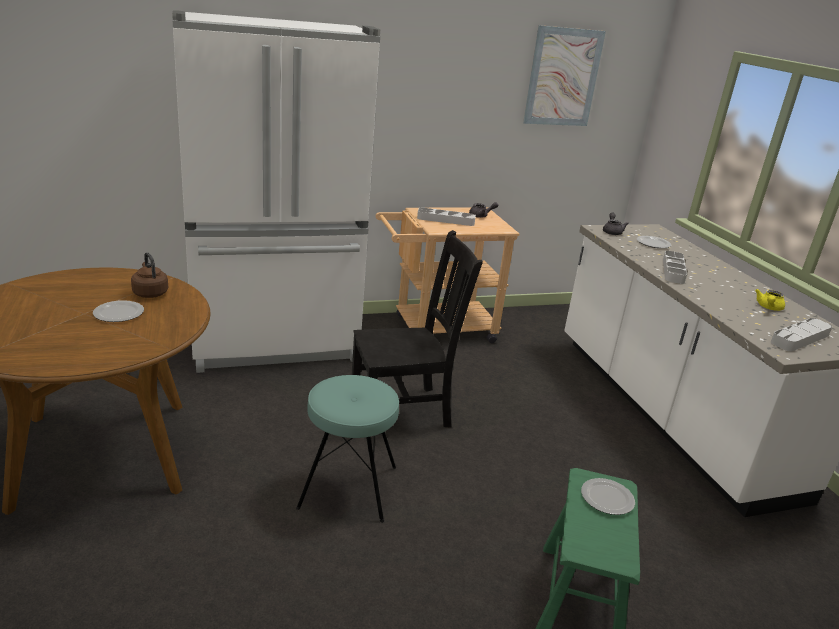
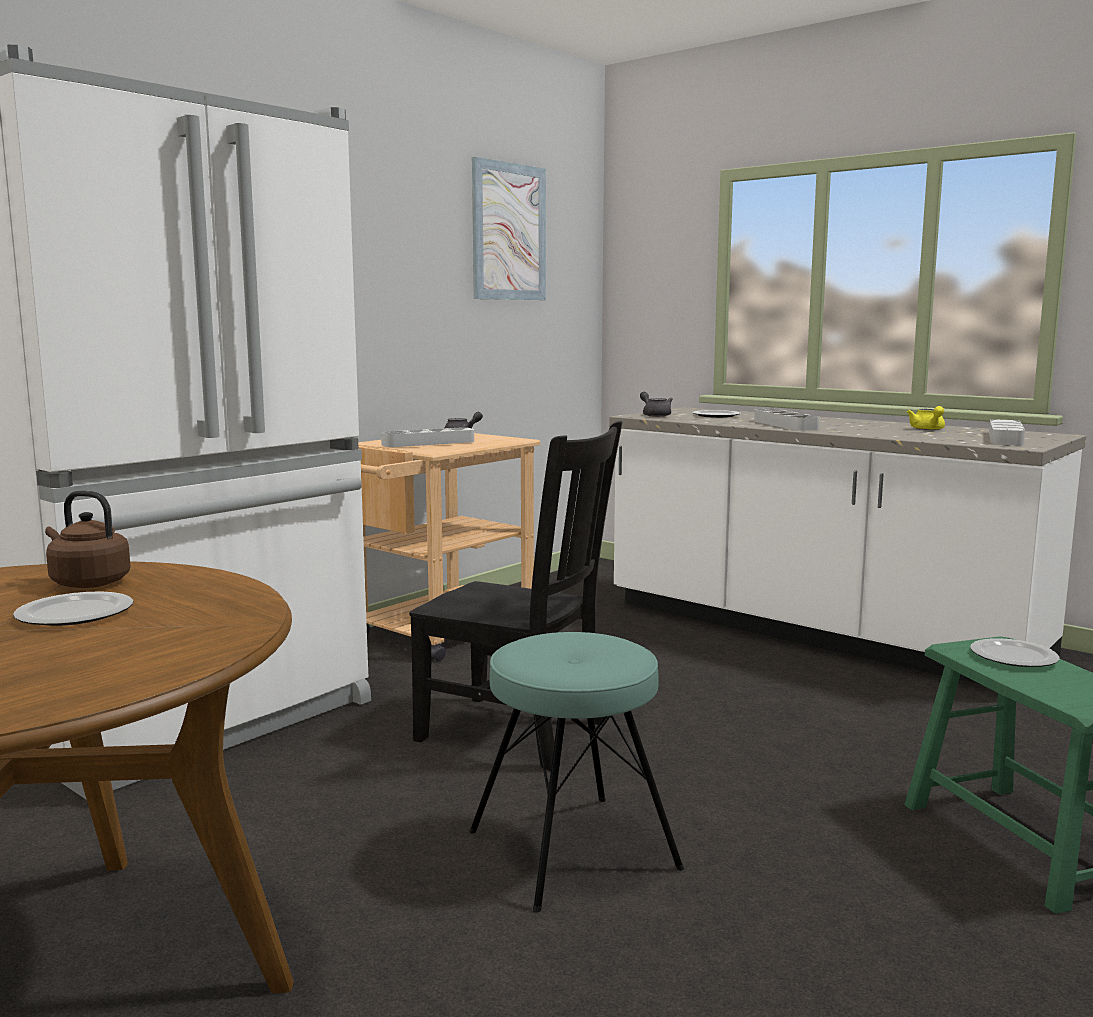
camera: 30 degrees left, 15 degrees down
black chair [352,230,483,428] -> black chair turned 75 degrees clockwise [409,421,623,771]

